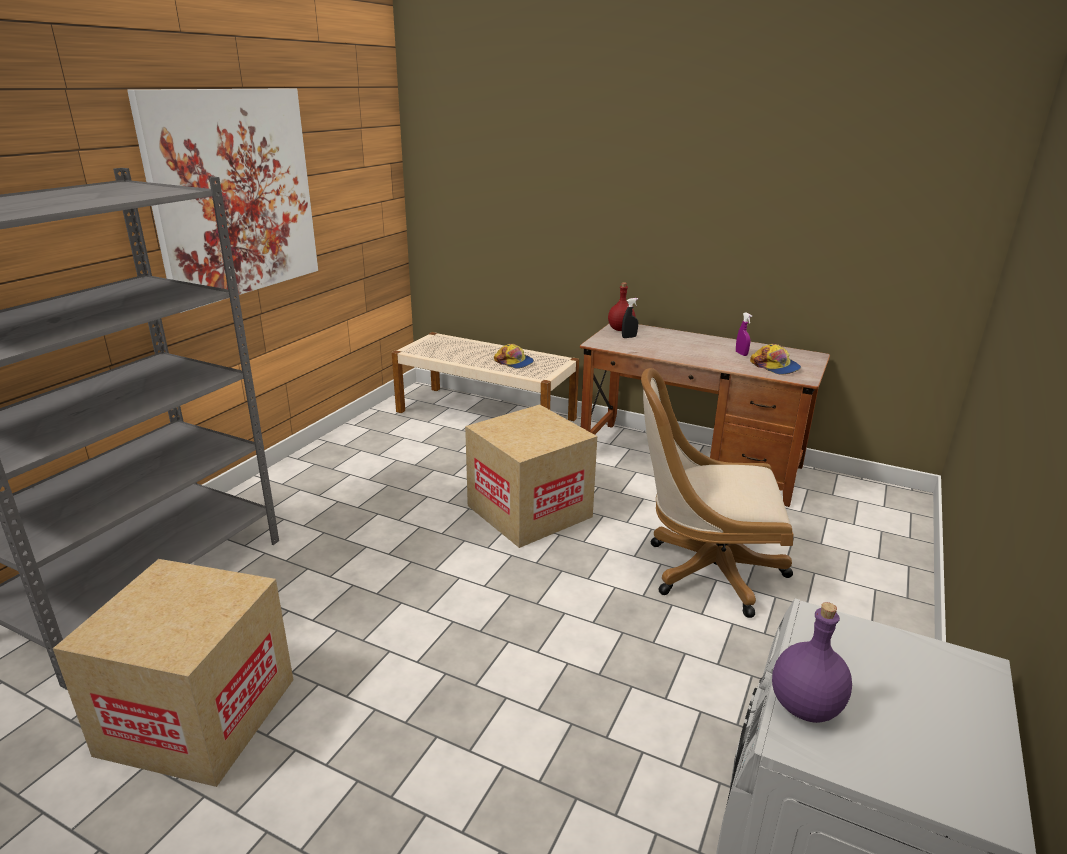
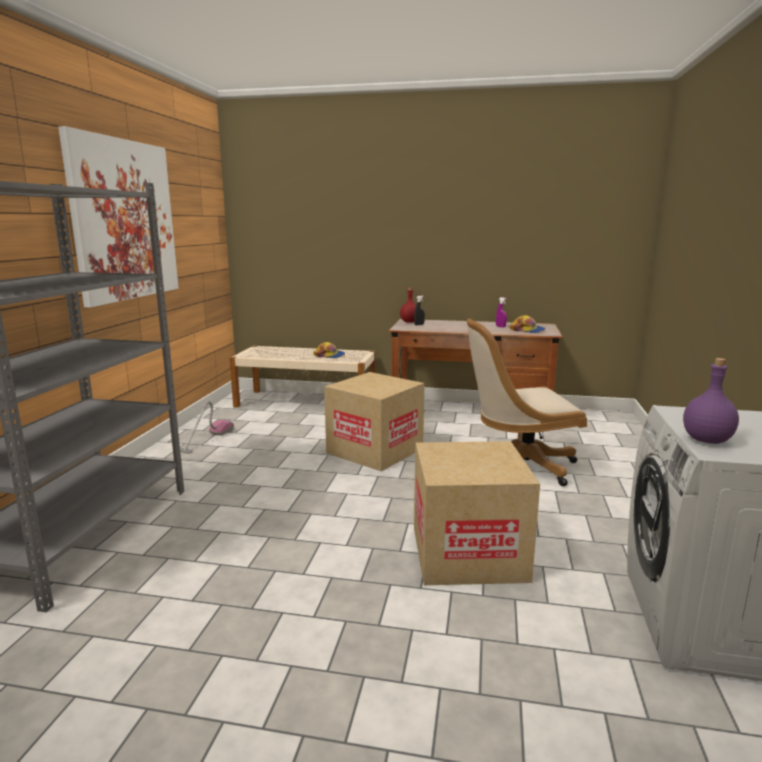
camera: 15 degrees left, 10 degrees down
cardboard box [53,559,293,787] -> cardboard box moved to [414,441,540,585]
none -> vacuum cleaner [180,401,234,454]

